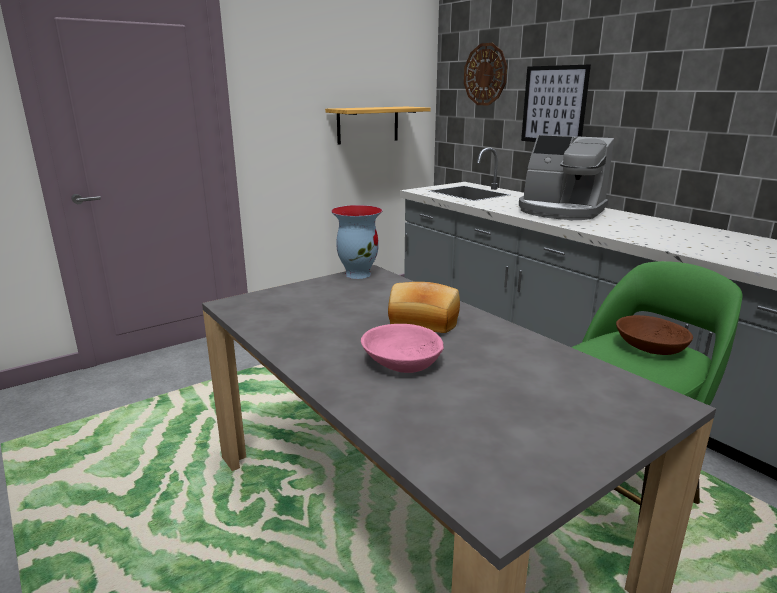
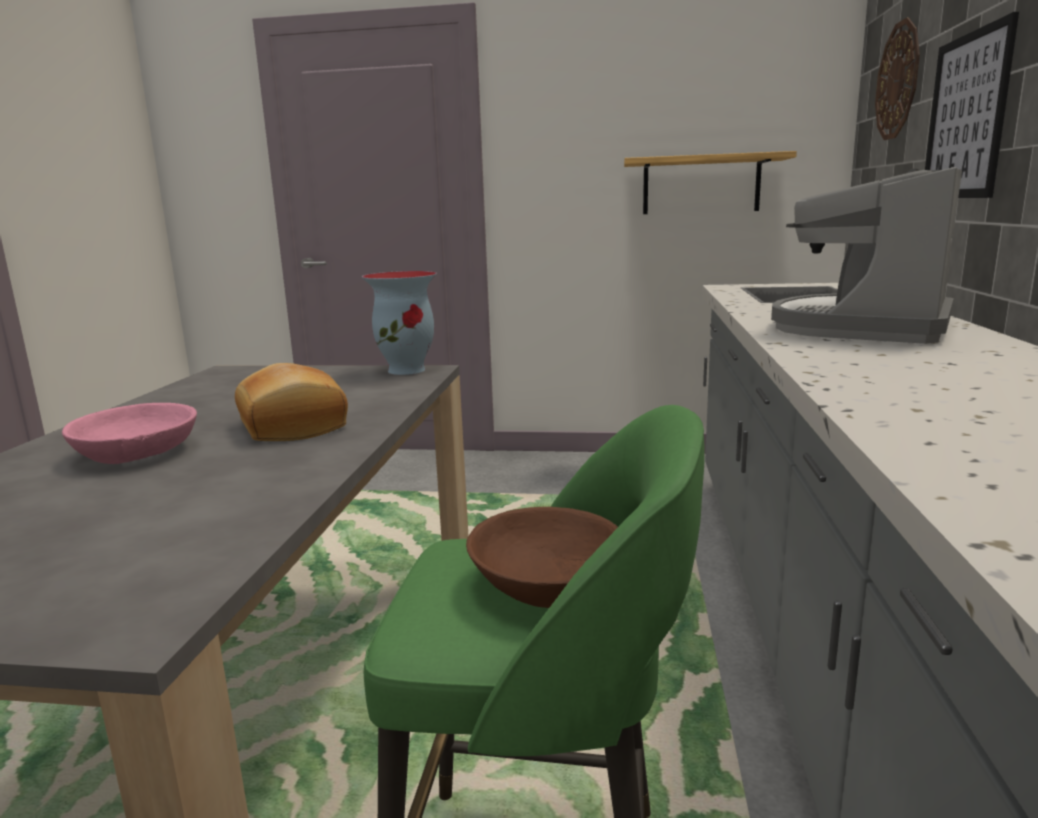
camera: 45 degrees right, 5 degrees down
coffee machine [519,135,614,220] -> coffee machine turned 45 degrees clockwise [771,167,962,344]

